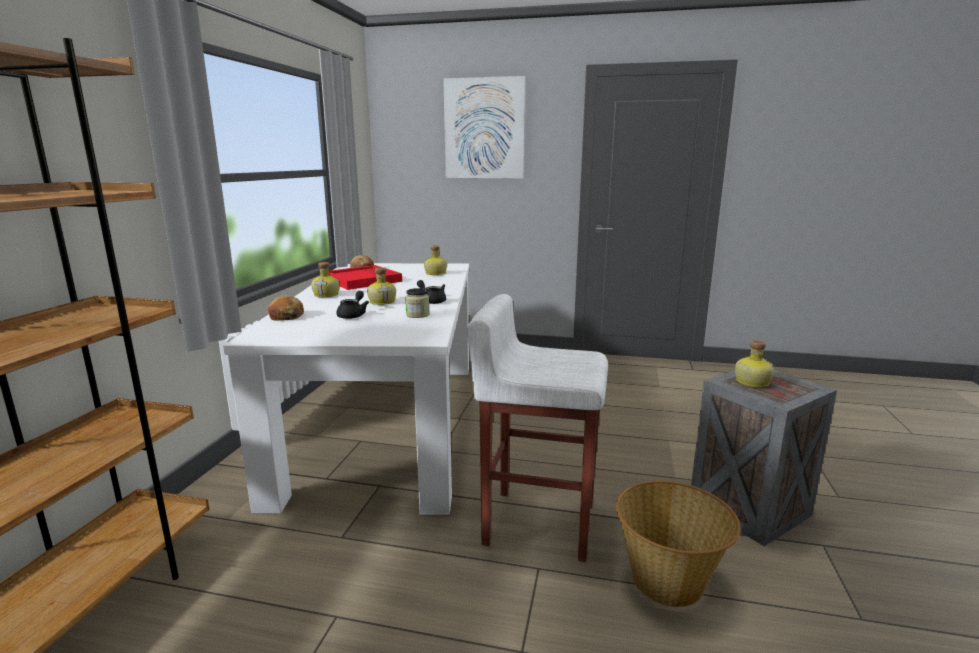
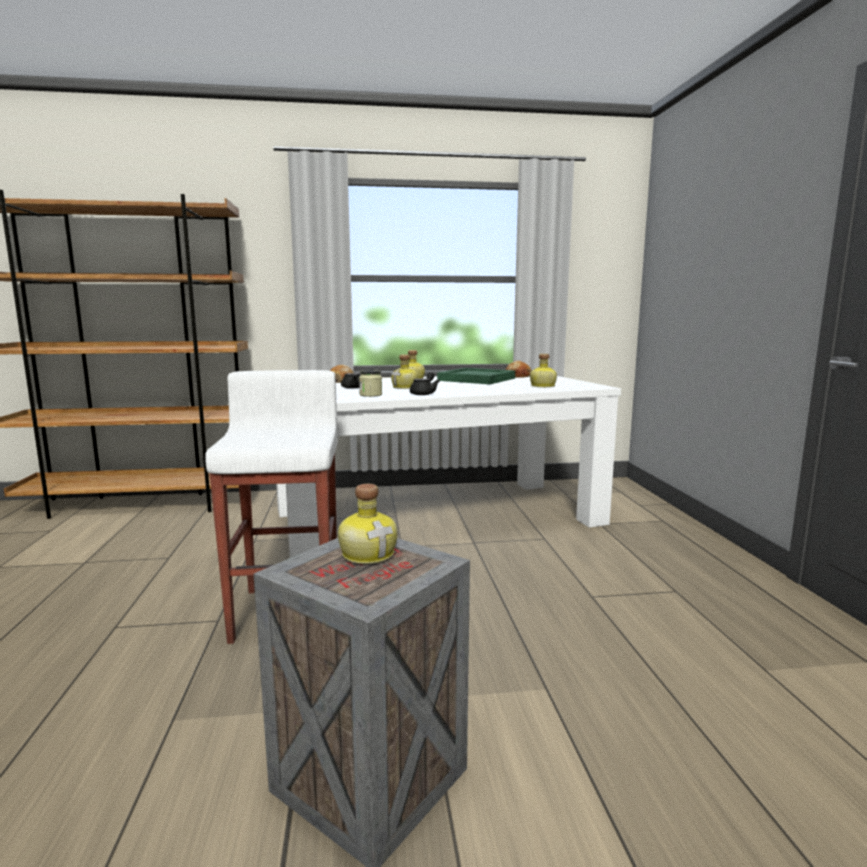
camera: 70 degrees right, 5 degrees down
red tray [329,265,402,290] -> green tray [437,368,515,384]
picture [443,76,526,179] -> none
basket [616,481,741,607] -> none

